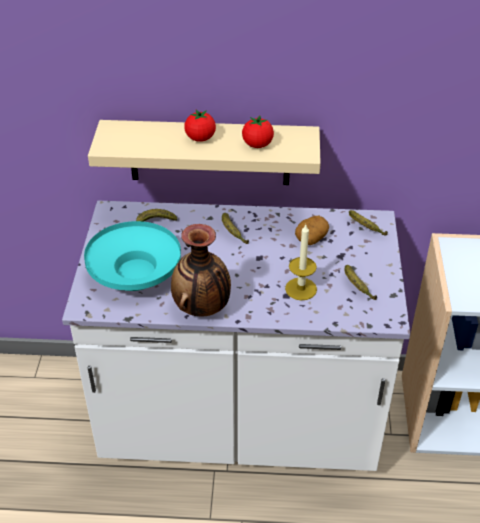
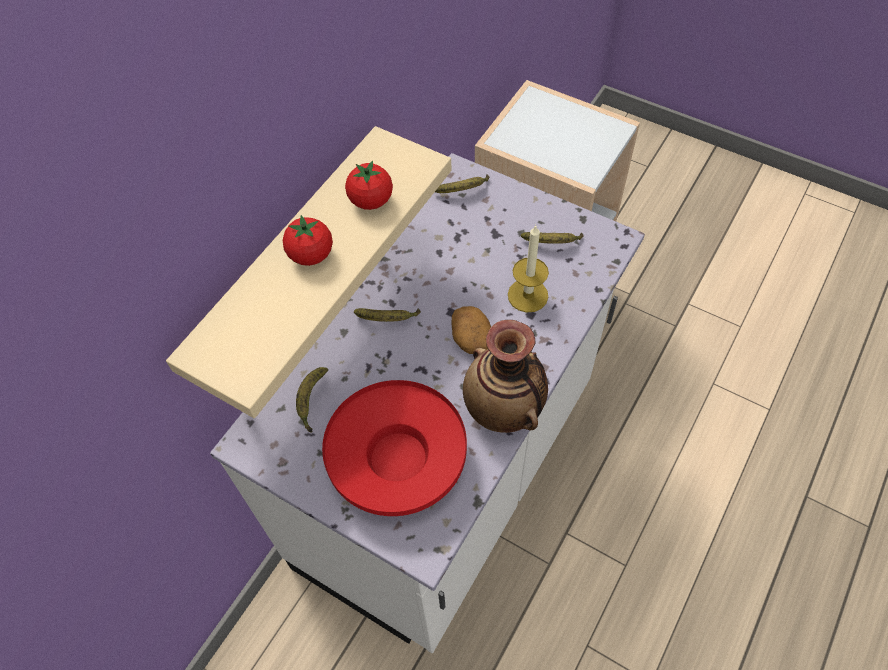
camera: 60 degrees left, 15 degrees up
turquoise bowl [84,221,181,291] -> red bowl [322,380,467,516]
potato [295,216,329,245] -> potato moved to [452,306,491,354]

